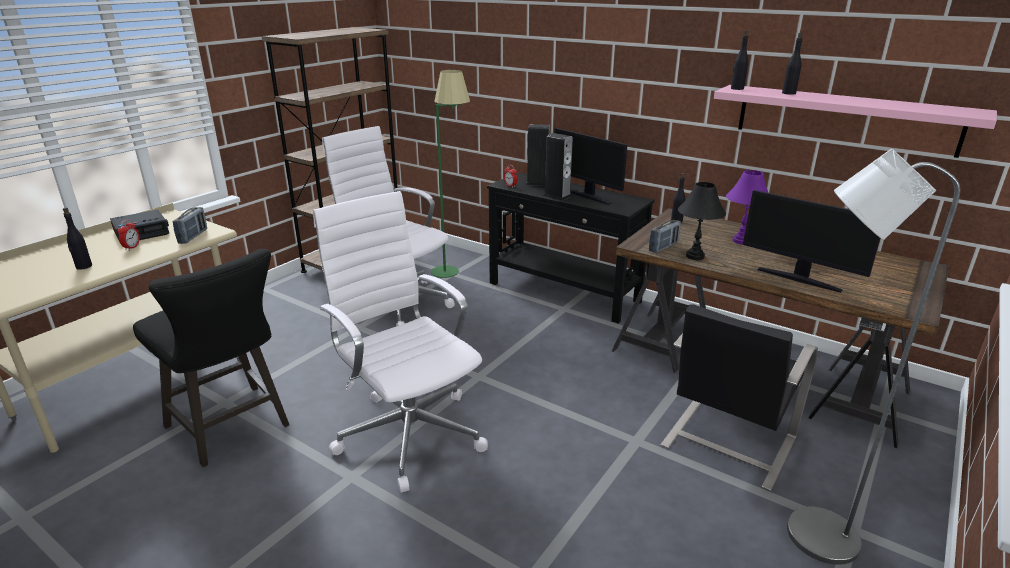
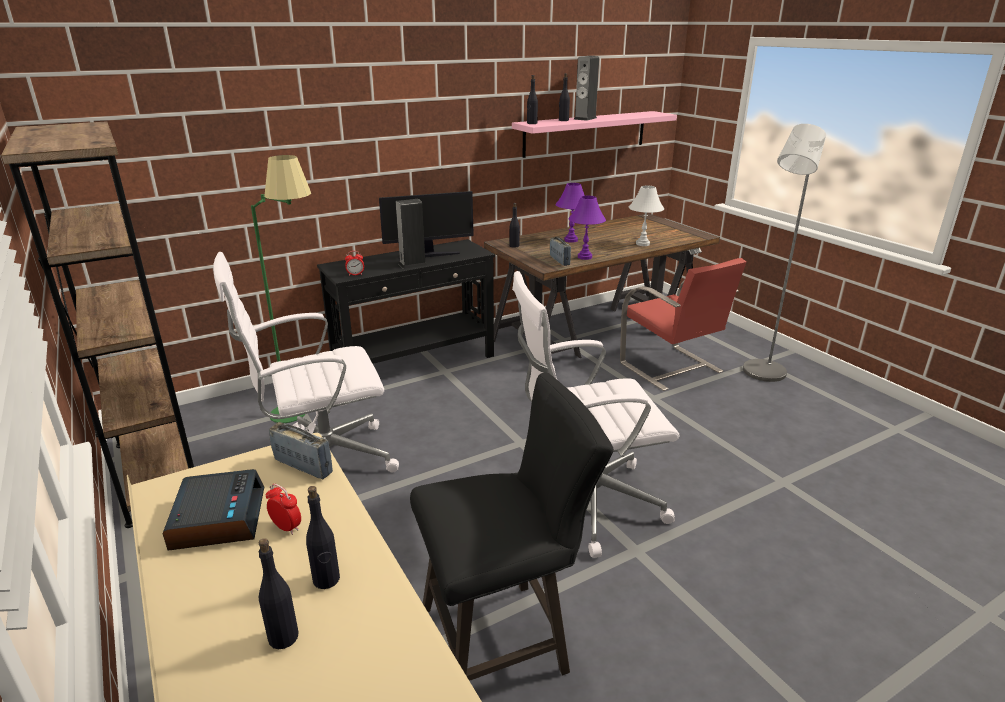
camera: 65 degrees left, 0 degrees up
speaker [526,124,550,186] -> speaker moved to [573,56,599,121]
black chair [661,304,818,491] -> red chair [620,258,746,391]
black table lamp [678,182,726,260] -> purple table lamp [568,196,606,260]
monitor [743,190,880,293] -> white table lamp [629,185,664,246]
none -> black bottle [259,538,299,649]

